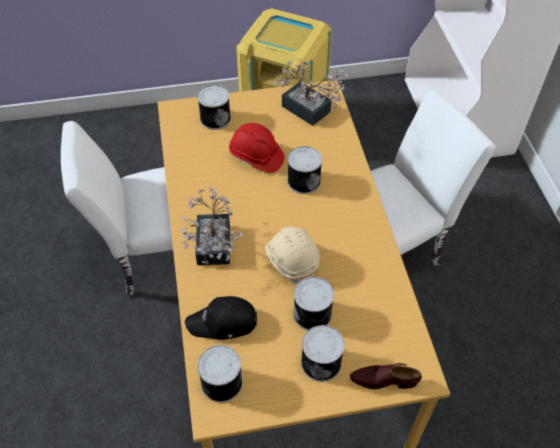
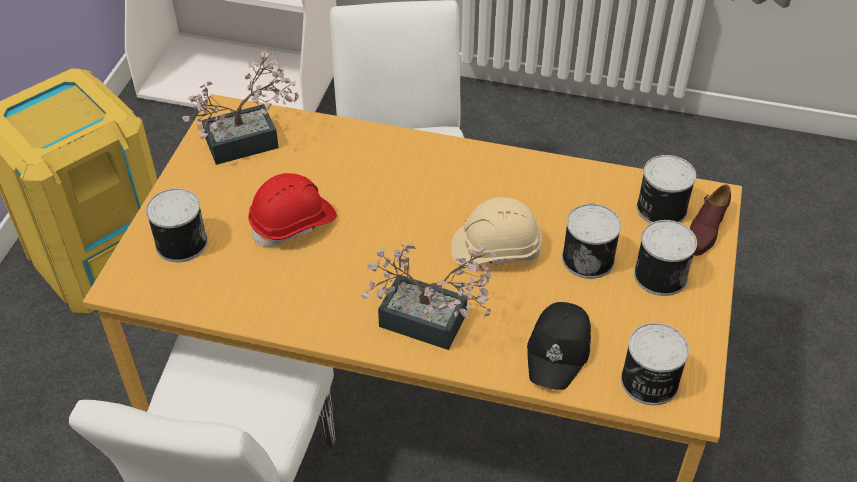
camera: 65 degrees left, 5 degrees down
can [287,146,322,194] -> can moved to [637,155,696,223]

